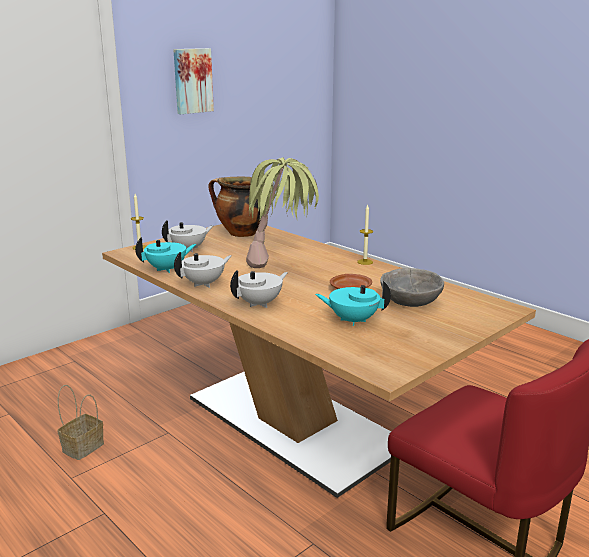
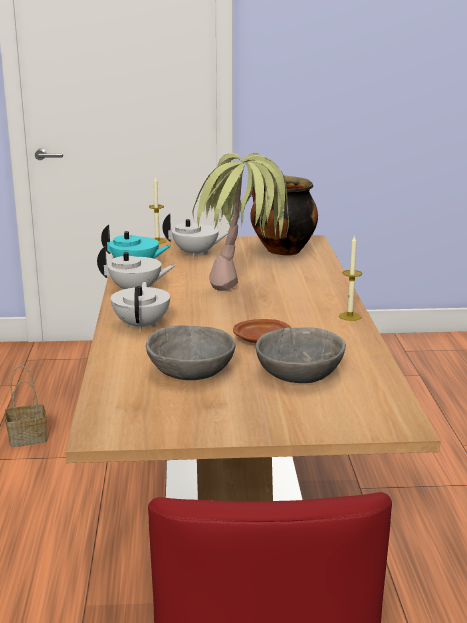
camera: 40 degrees right, 0 degrees up
picture [173,48,214,114] -> none
white teapot [230,270,288,308] -> white teapot turned 90 degrees counterclockwise [111,282,170,331]
turquoise teapot [315,281,391,326] -> grey bowl [146,326,235,380]

